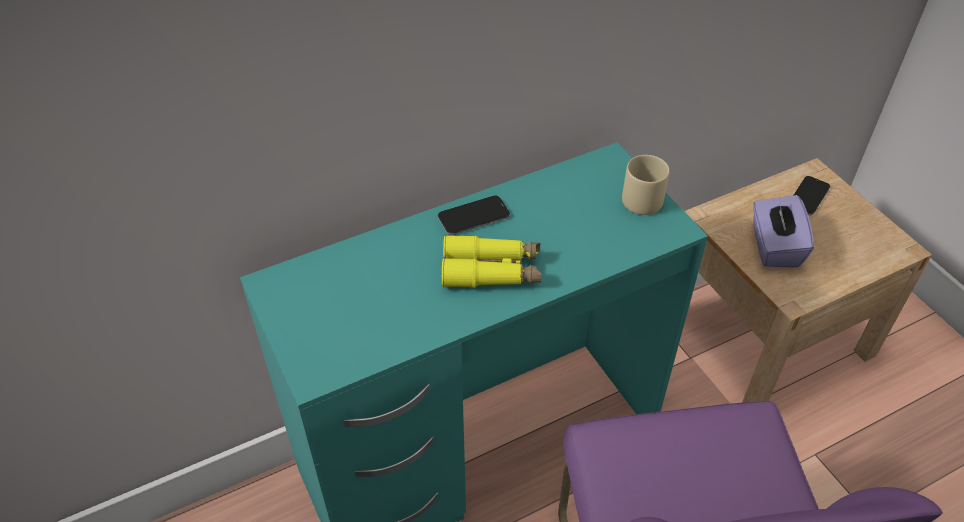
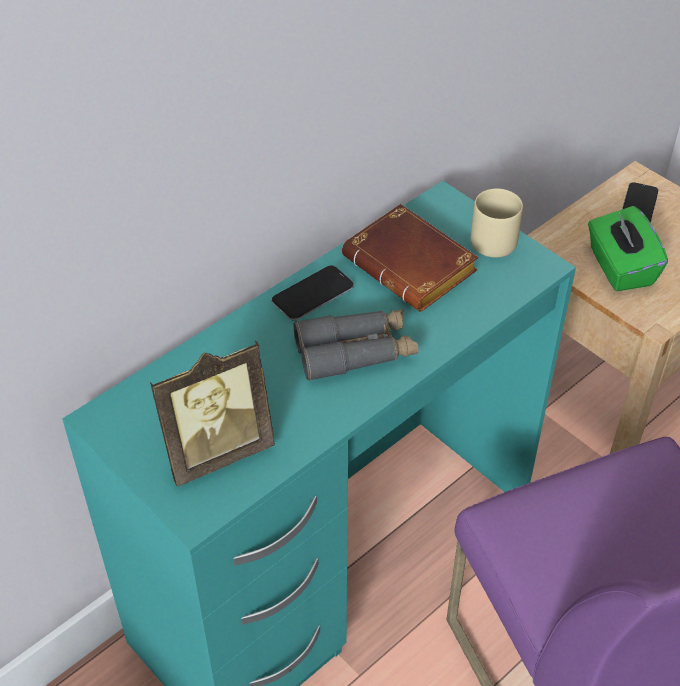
camera: 15 degrees left, 0 degrees up
yellow binoculars [442,235,542,287] -> grey binoculars [294,309,419,381]
purple tissue box [753,195,814,268] -> green tissue box [588,206,668,291]
none -> picture frame [150,341,275,487]
none -> brown book [342,204,478,312]

